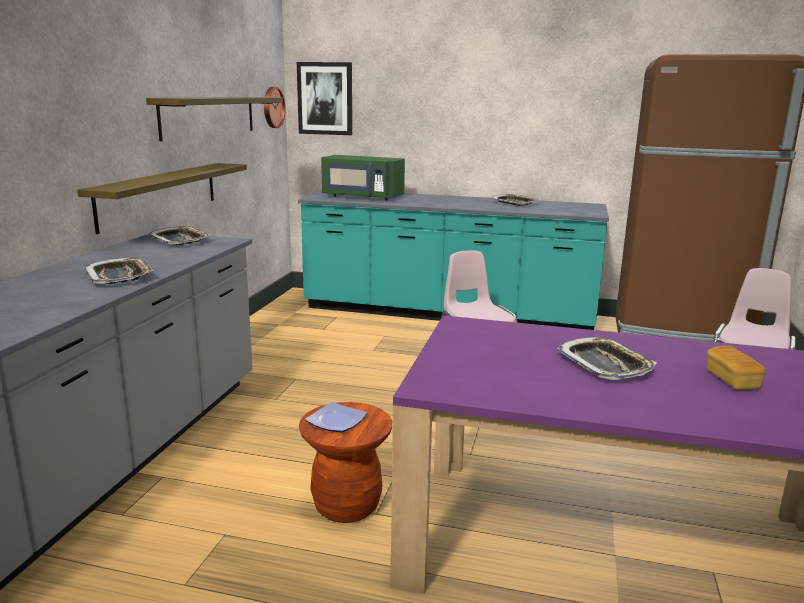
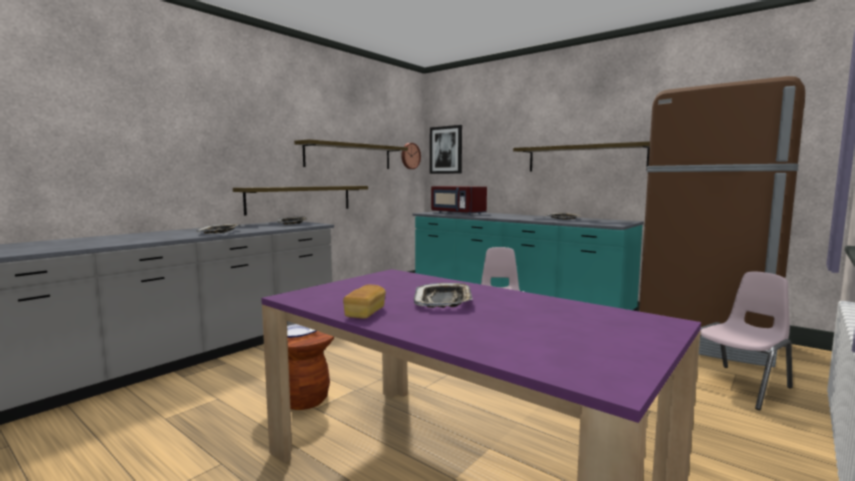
camera: 25 degrees right, 10 degrees down
green microwave [321,155,405,201] -> red microwave [431,186,487,215]
bread [707,346,766,389] -> bread moved to [343,285,386,318]
none -> shelf [513,141,650,172]

